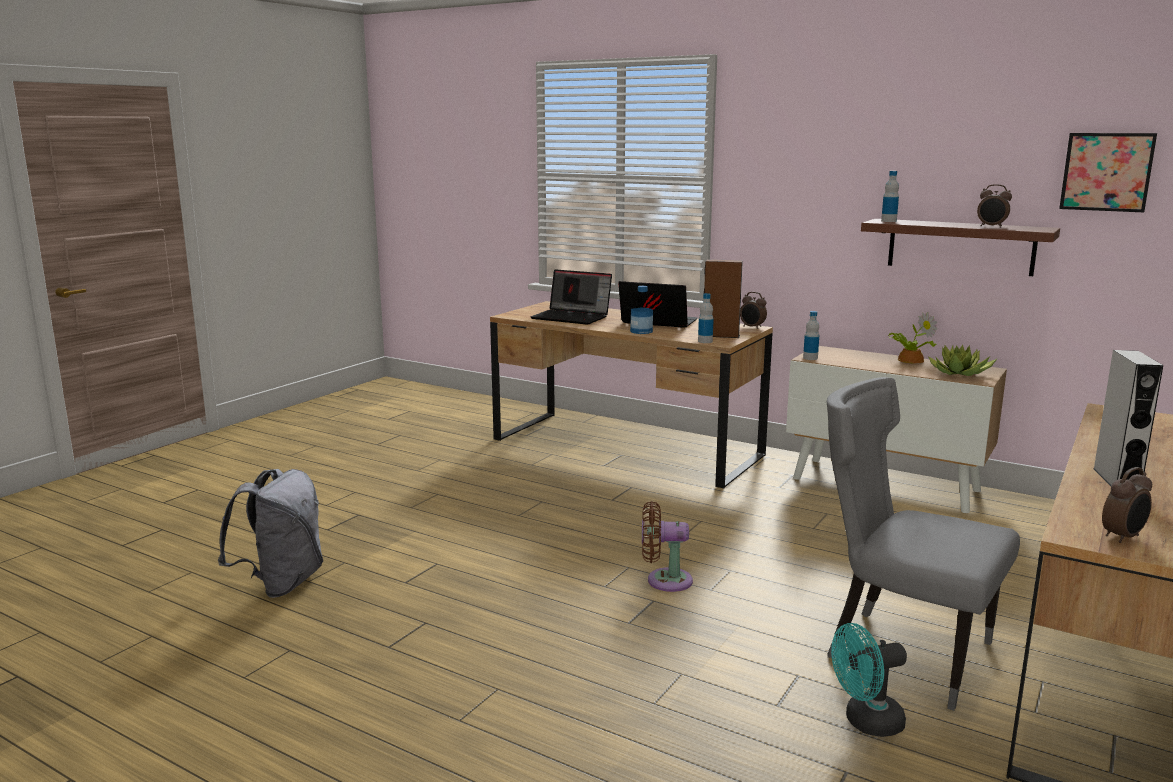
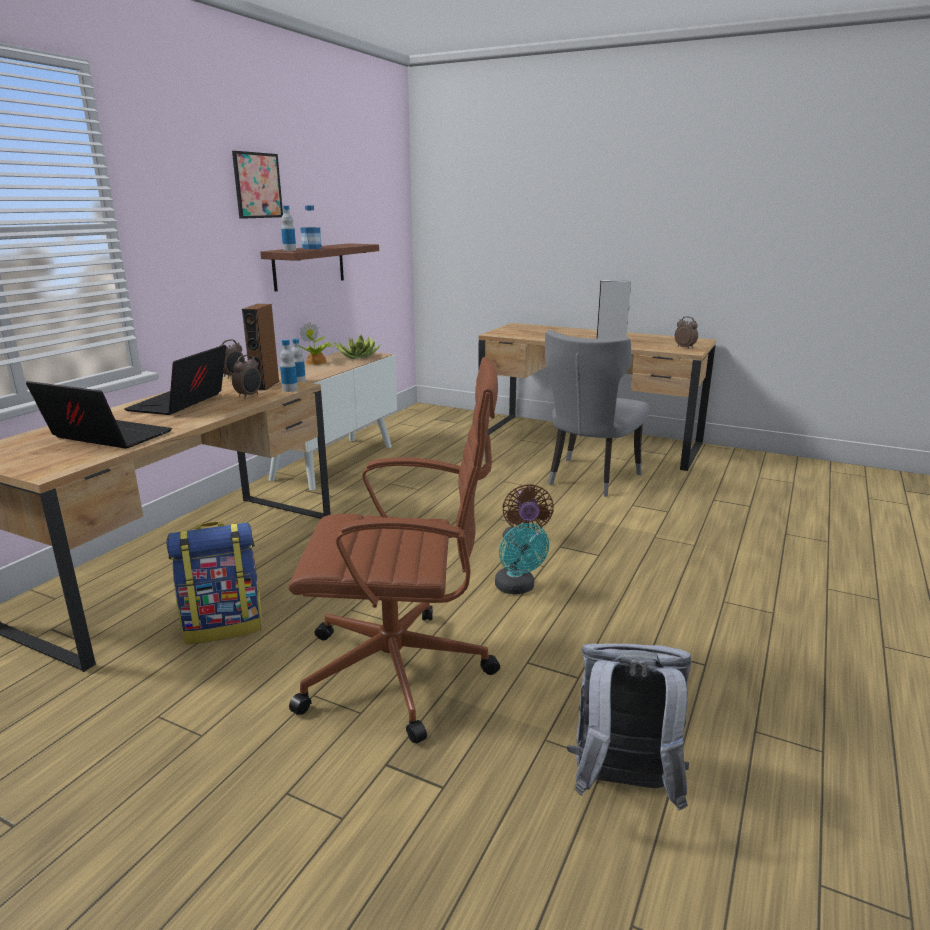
camera: 95 degrees left, 5 degrees up
laptop [530,269,612,325] -> laptop turned 90 degrees counterclockwise [26,381,172,449]
bottle [630,286,653,334] -> bottle moved to [300,205,322,249]
turquoise fan [831,623,907,737] -> turquoise fan moved to [495,523,549,595]
alarm clock [977,184,1012,228] -> alarm clock moved to [232,355,261,398]
picture [1059,133,1157,212] -> picture moved to [232,151,283,219]
none -> backpack [166,522,262,644]
none -> brown office chair [289,357,500,744]

